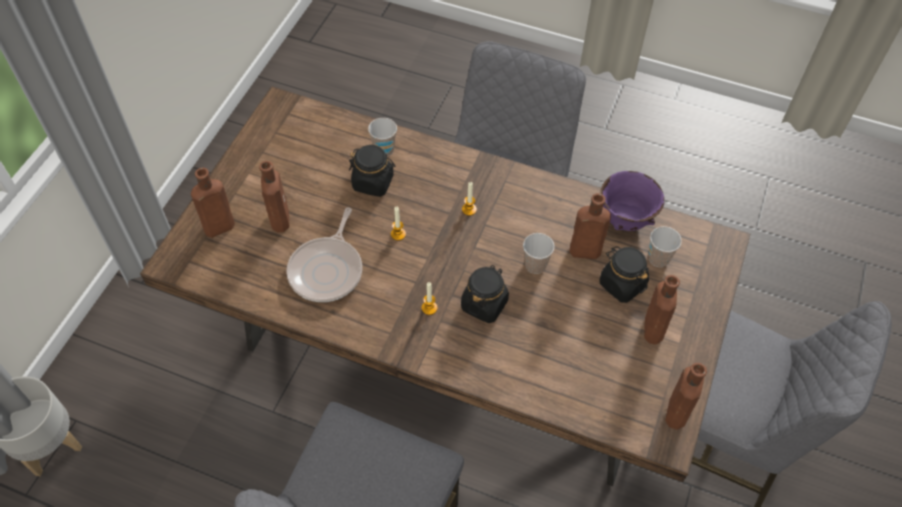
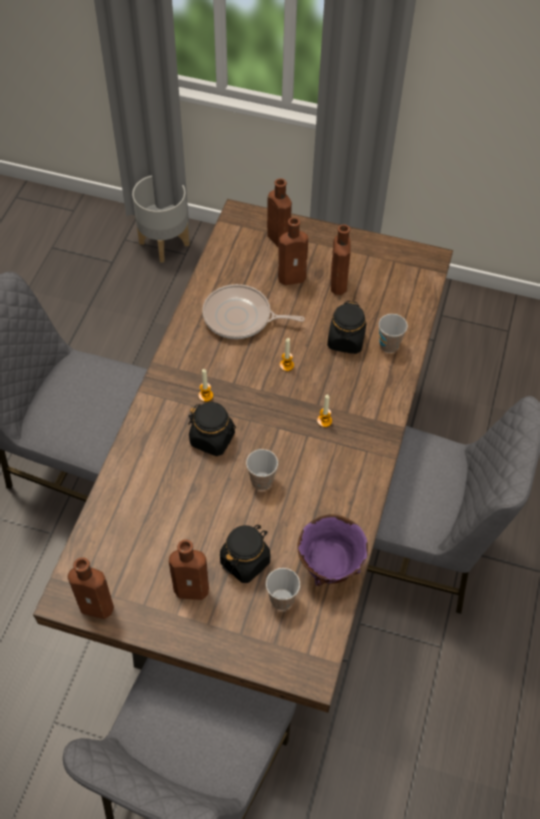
camera: 85 degrees right, 0 degrees up
brown bottle [570,193,611,259] -> brown bottle moved to [331,224,351,295]

